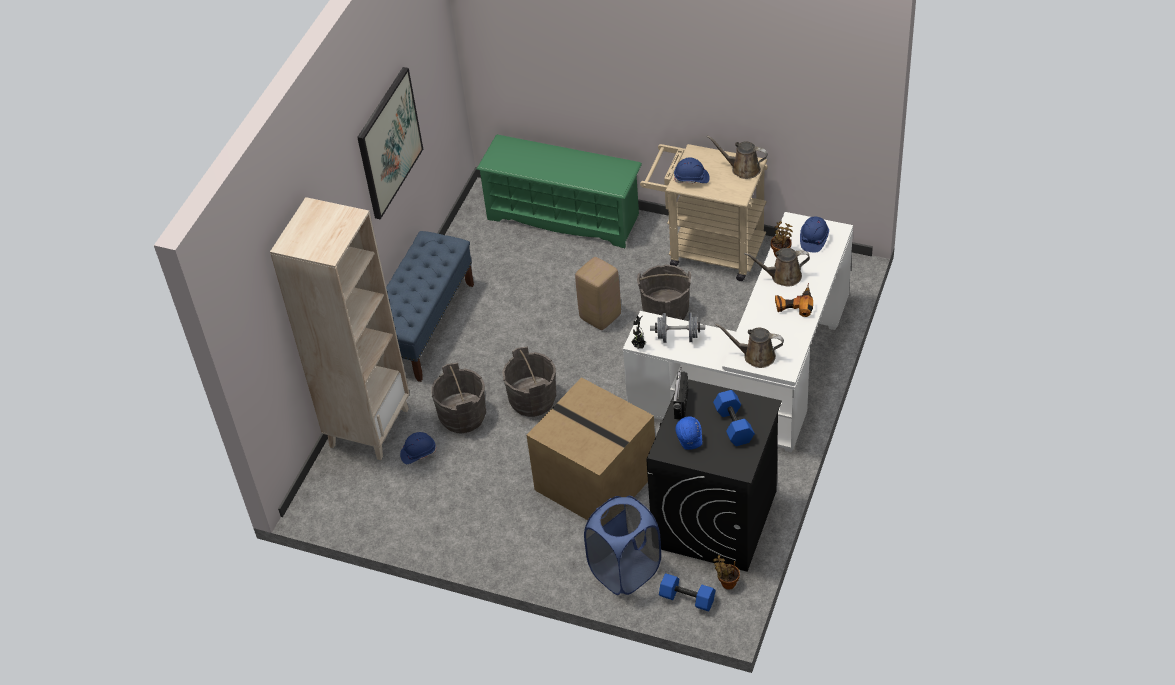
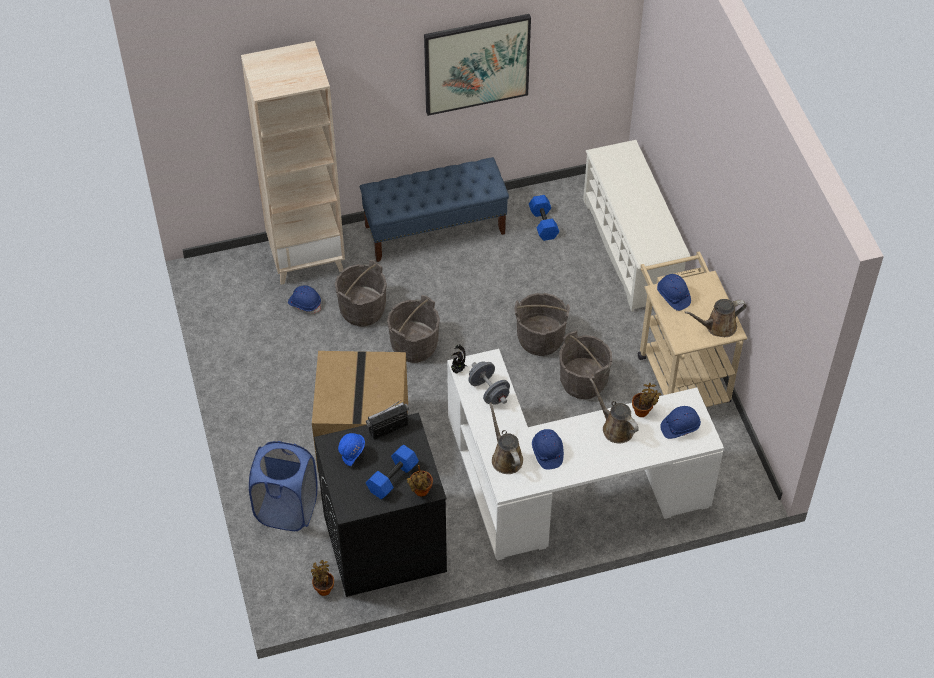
camera: 50 degrees right, 5 degrees up
green shoe rack [477,134,642,248] -> white shoe rack [583,140,690,312]
beige stool [575,257,621,330] -> grey bucket [514,293,570,356]
blue dumbbell [659,573,715,611] -> blue dumbbell moved to [529,195,559,241]
brown watering can [707,135,768,179] -> brown watering can turned 90 degrees counterclockwise [685,299,747,337]
power drill [775,283,813,317] -> none
none -> potted plant [407,465,433,497]
none -> blue hard hat [532,429,564,470]

